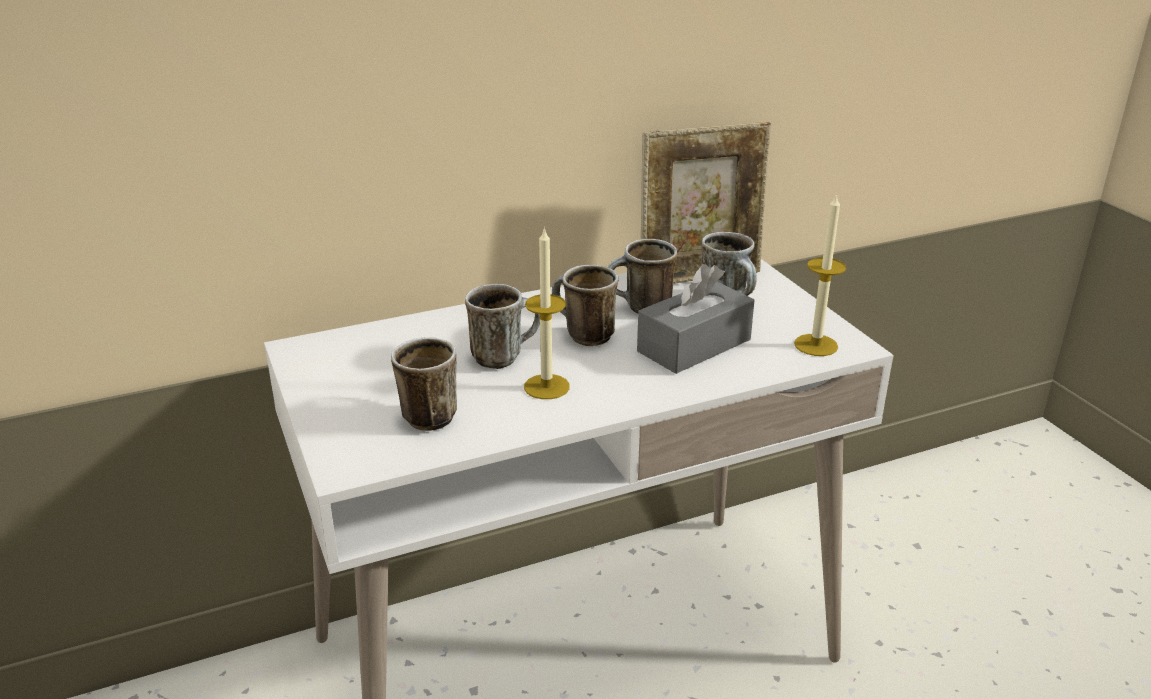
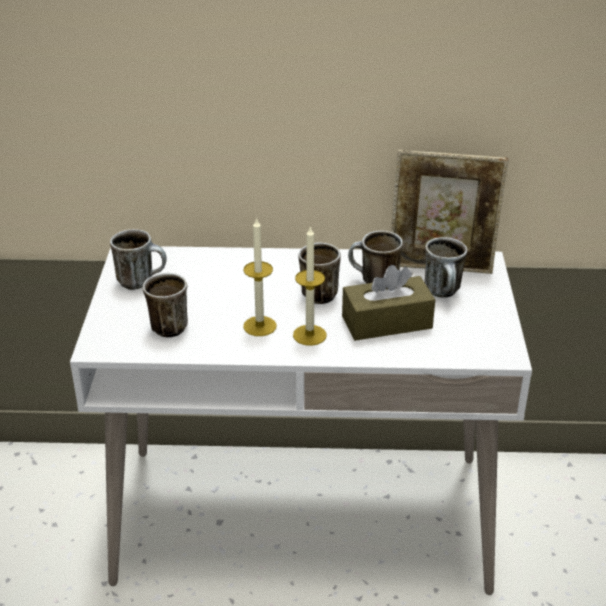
camera: 25 degrees right, 5 degrees up
mug [465,284,540,369] -> mug moved to [110,229,167,290]
grey tissue box [637,264,754,374] -> brown tissue box [342,265,435,341]
candle [794,193,846,356] -> candle moved to [293,226,327,346]

